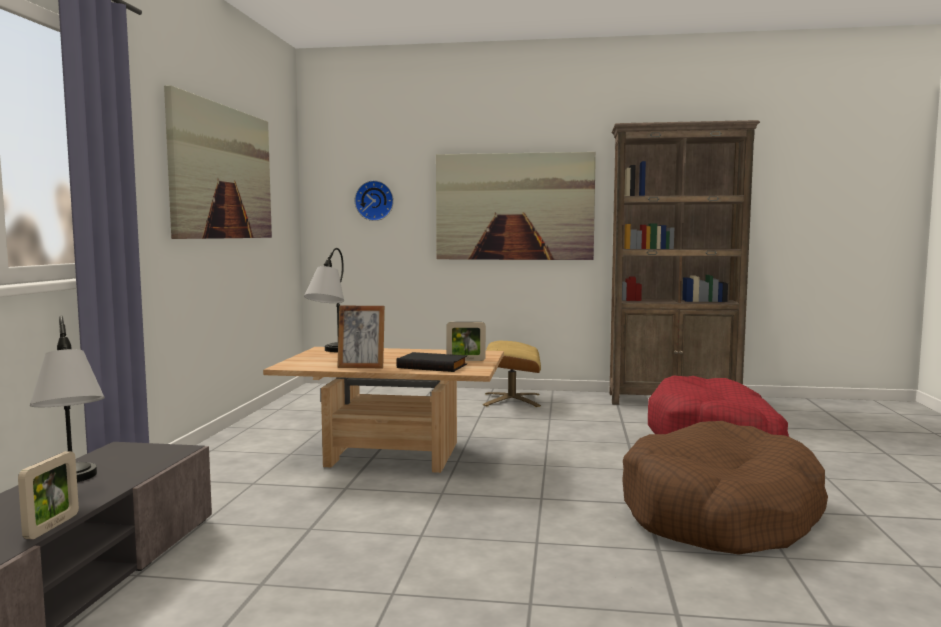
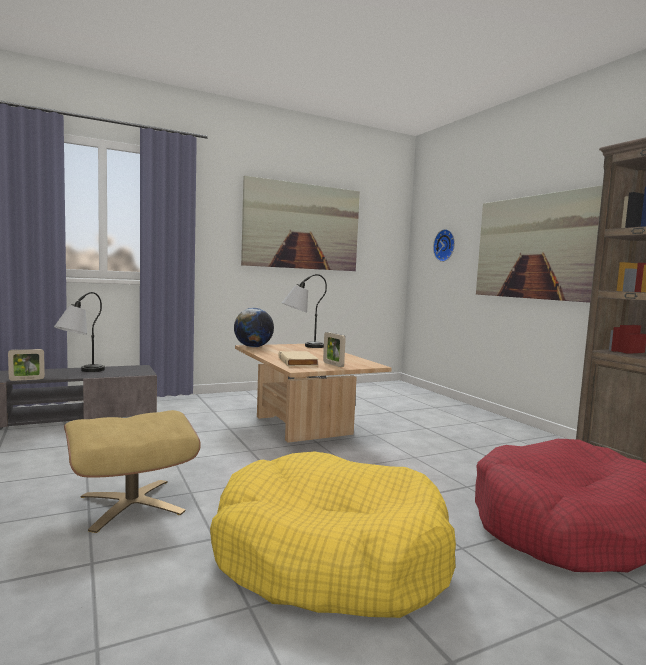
camera: 55 degrees right, 0 degrees up
picture frame [337,306,385,368] -> none
black book [396,352,467,372] -> beige book [278,351,319,367]
beige ottoman [483,341,541,407] -> beige ottoman moved to [64,410,201,533]
brown dog bed [622,421,828,554] -> yellow dog bed [210,451,456,618]
none -> globe [234,308,274,347]

